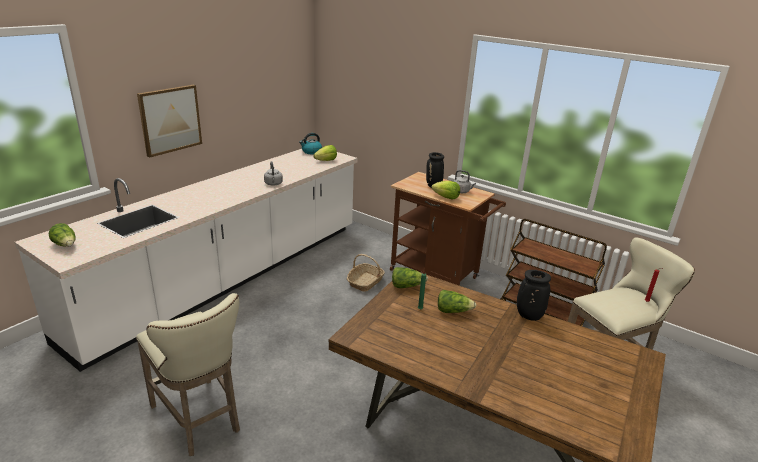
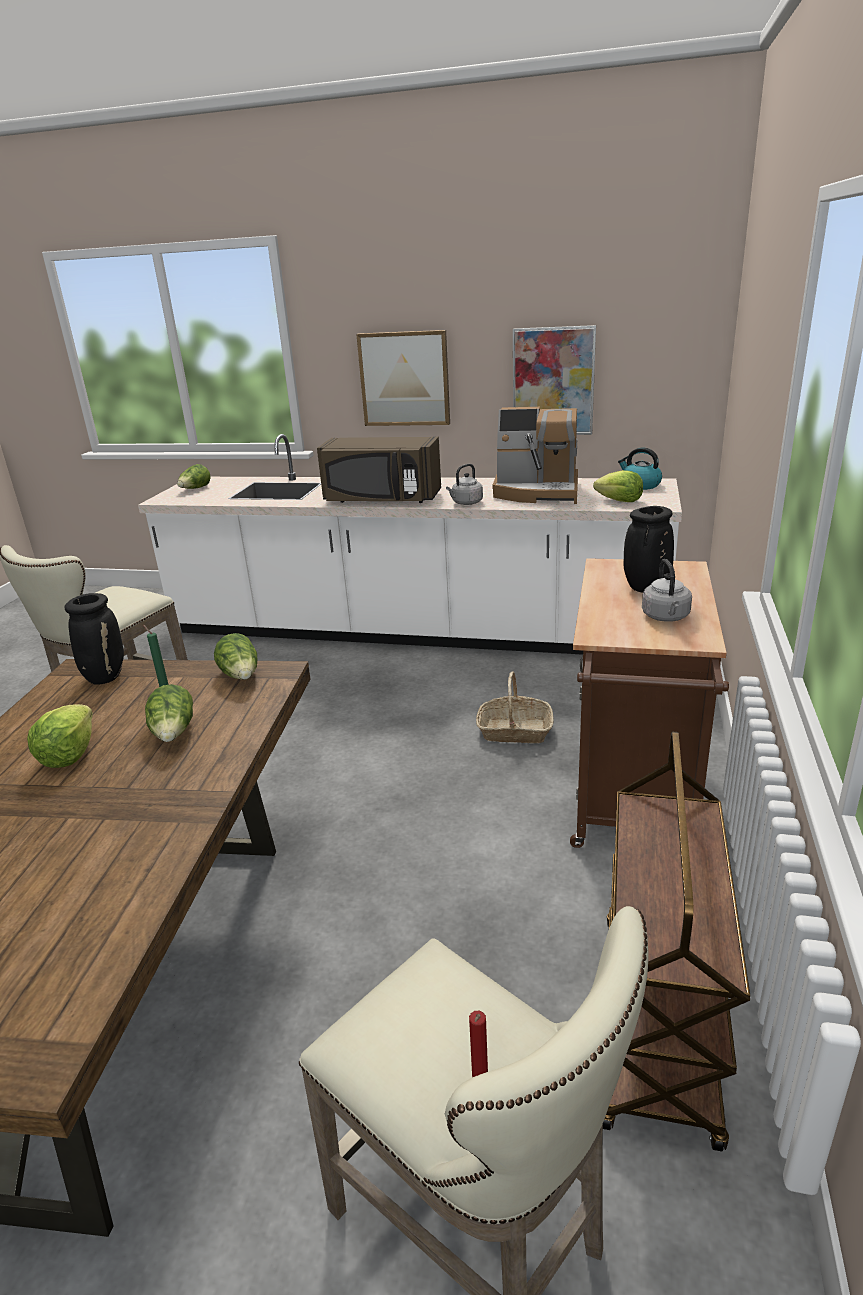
camera: 70 degrees right, 0 degrees up
lettuce [431,181,460,200] -> lettuce moved to [27,704,93,768]
black vase [517,270,551,321] -> black vase moved to [65,593,124,685]
none -> brown microwave [317,437,441,503]
none -> coffee machine [493,407,578,504]
none -> picture [513,325,596,435]

